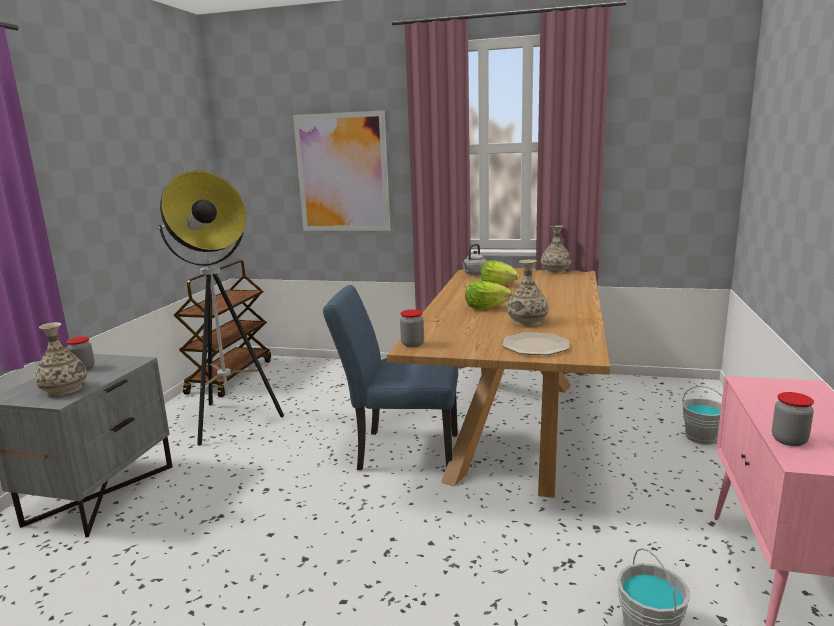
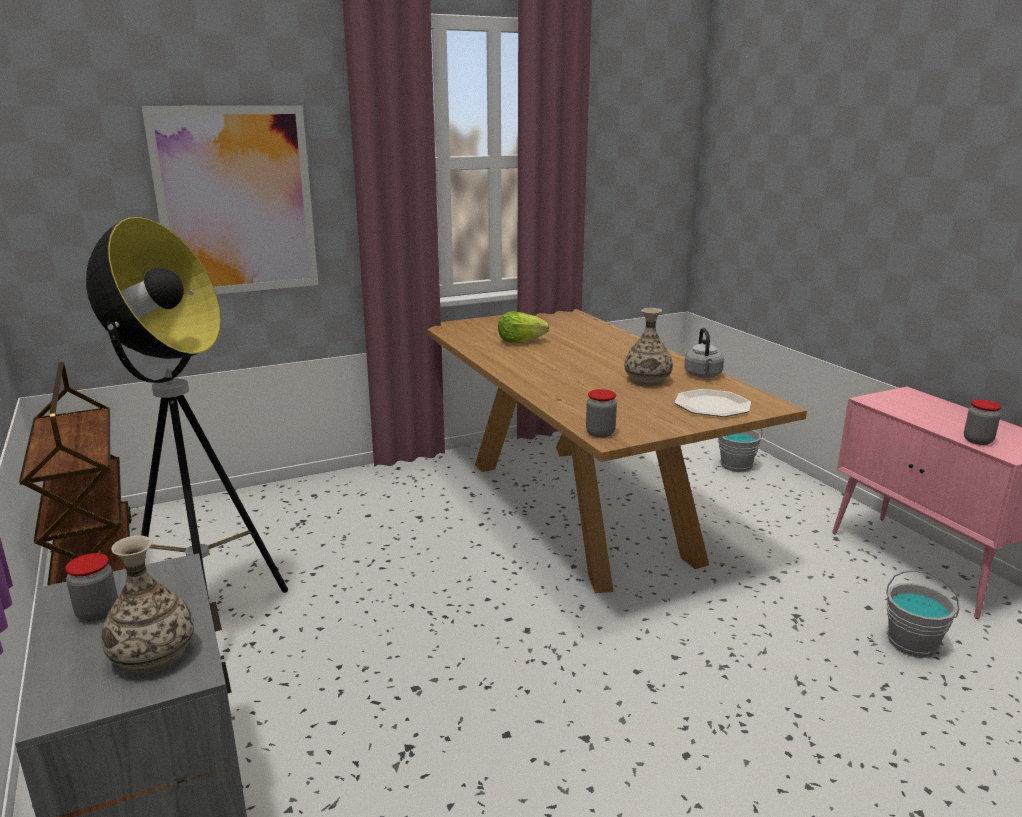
camera: 40 degrees left, 5 degrees up
blue chair [323,285,458,470] -> none
grey kettle [462,244,487,275] -> grey kettle moved to [684,328,724,378]
lettuce [465,281,512,309] -> none
vase [540,225,571,274] -> none

